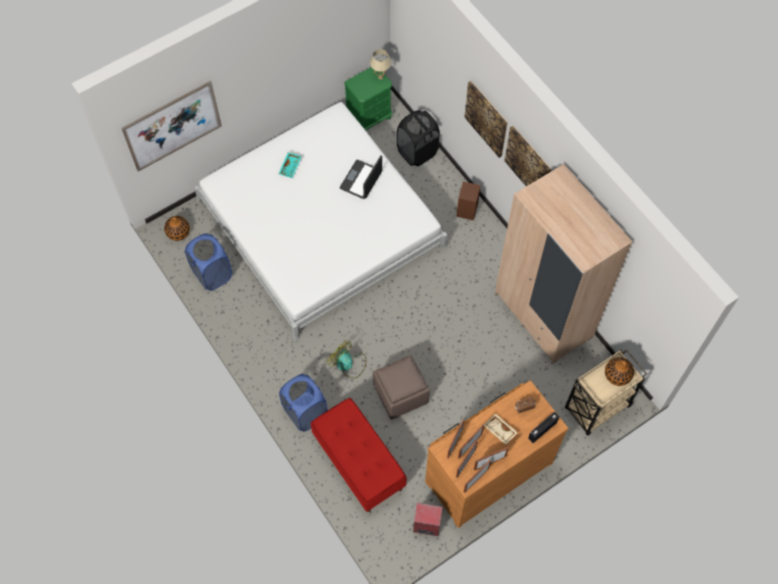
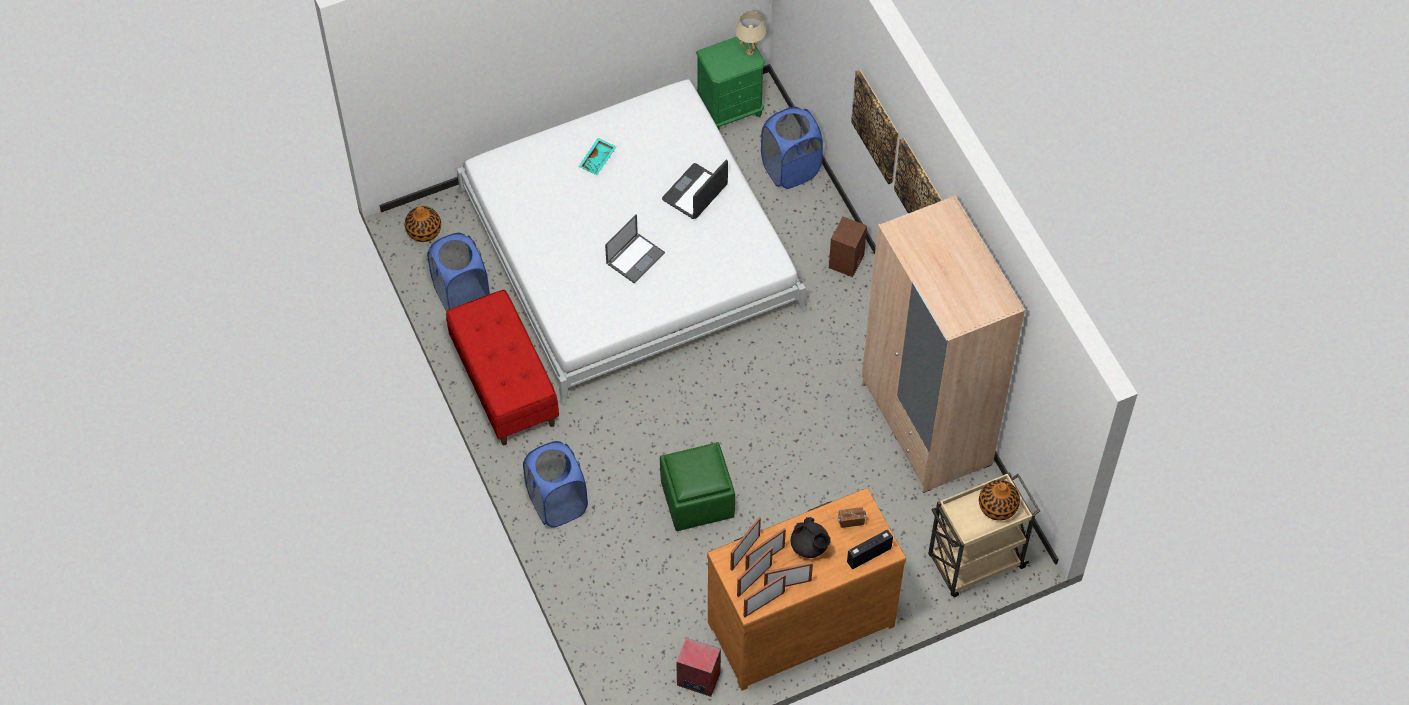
camera: 10 degrees right, 5 degrees down
picture [121,81,222,172] -> none
red bench [311,398,407,512] -> red bench moved to [446,290,559,445]
fan [327,340,366,378] -> none
brown ottoman [373,355,430,420] -> green ottoman [660,442,735,531]
black laundry basket [397,110,440,166] -> blue laundry basket [761,107,823,189]
beige tray [484,414,518,444] -> black teapot [791,517,831,558]
none -> laptop [605,214,665,284]

